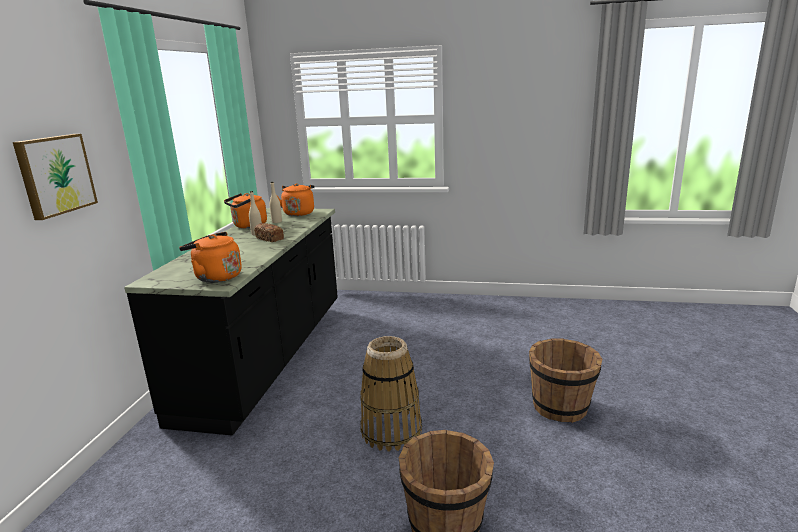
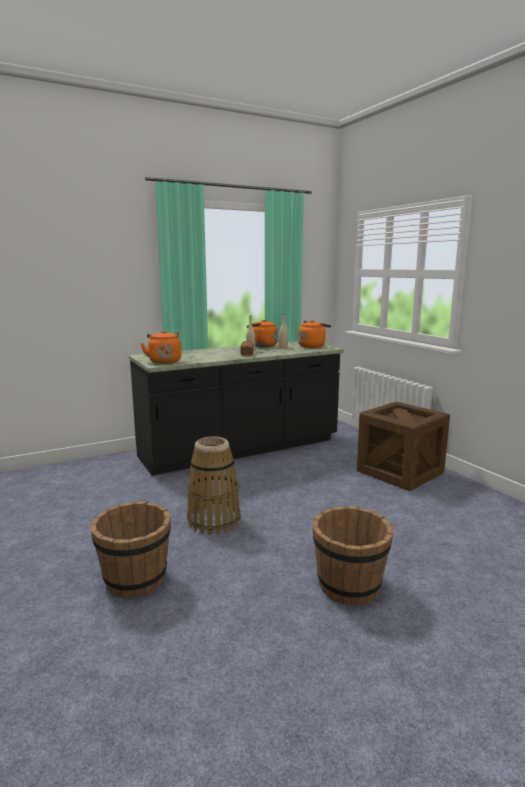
camera: 50 degrees right, 5 degrees down
picture [13,134,98,220] -> none
none -> crate [357,402,450,491]

